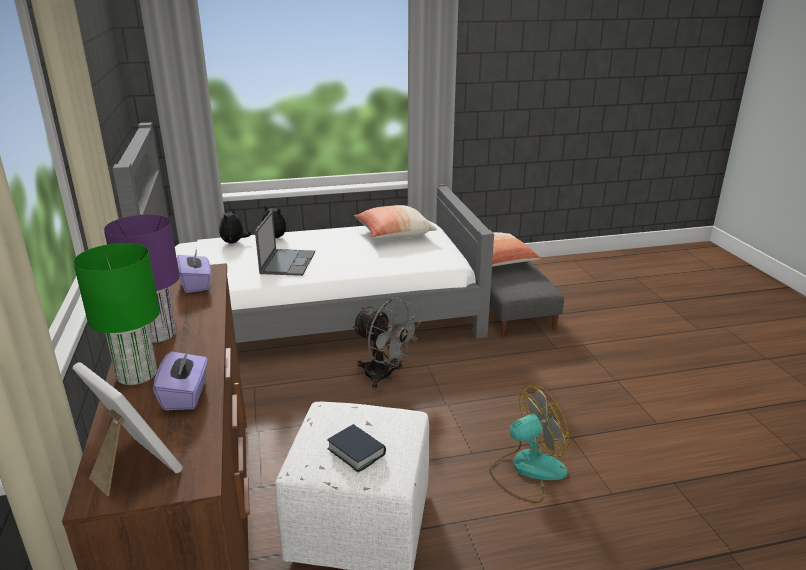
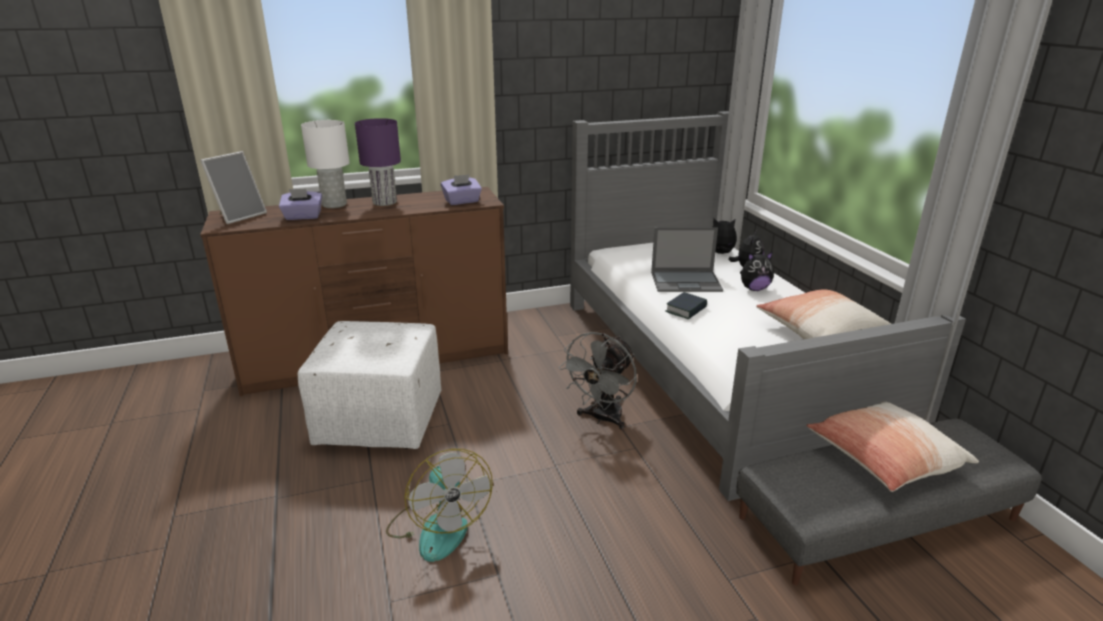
camera: 85 degrees right, 0 degrees up
green table lamp [73,243,160,385] -> white table lamp [301,120,350,208]
book [327,424,386,472] -> book moved to [665,292,707,319]
none -> plush toy [740,252,774,291]

